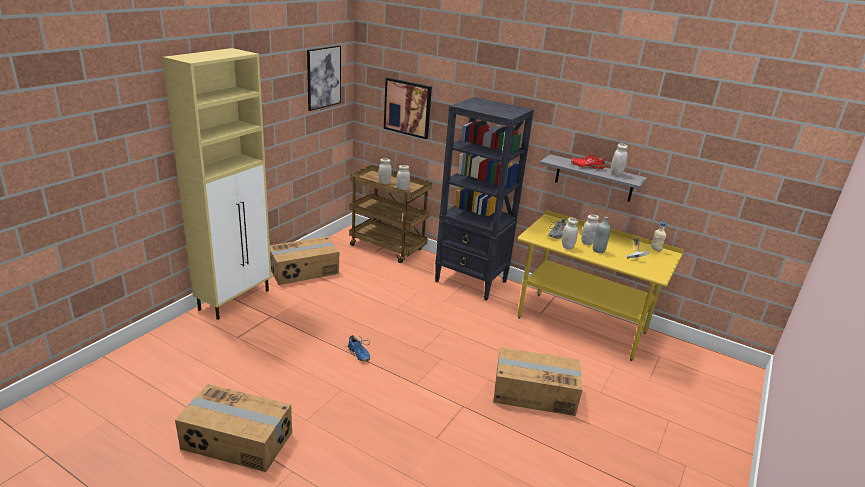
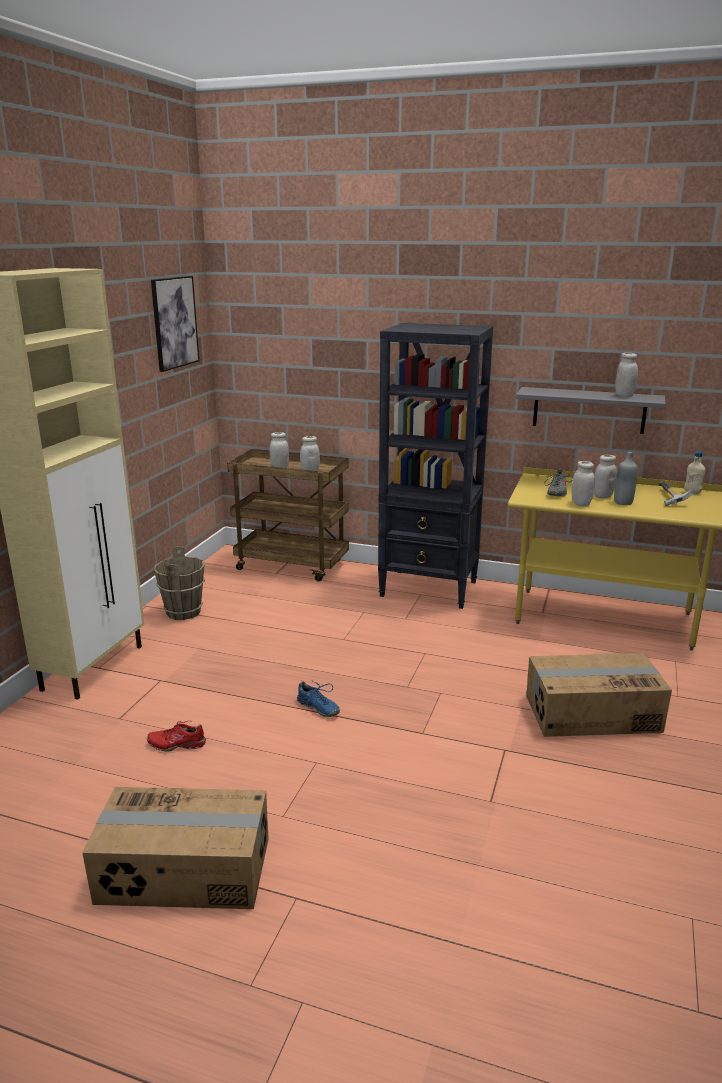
camera: 10 degrees left, 5 degrees down
cardboard box [270,236,339,285] -> brown bucket [154,546,205,620]
picture [384,77,432,139] -> none
red shoe [571,154,605,170] -> red shoe moved to [147,721,206,752]

